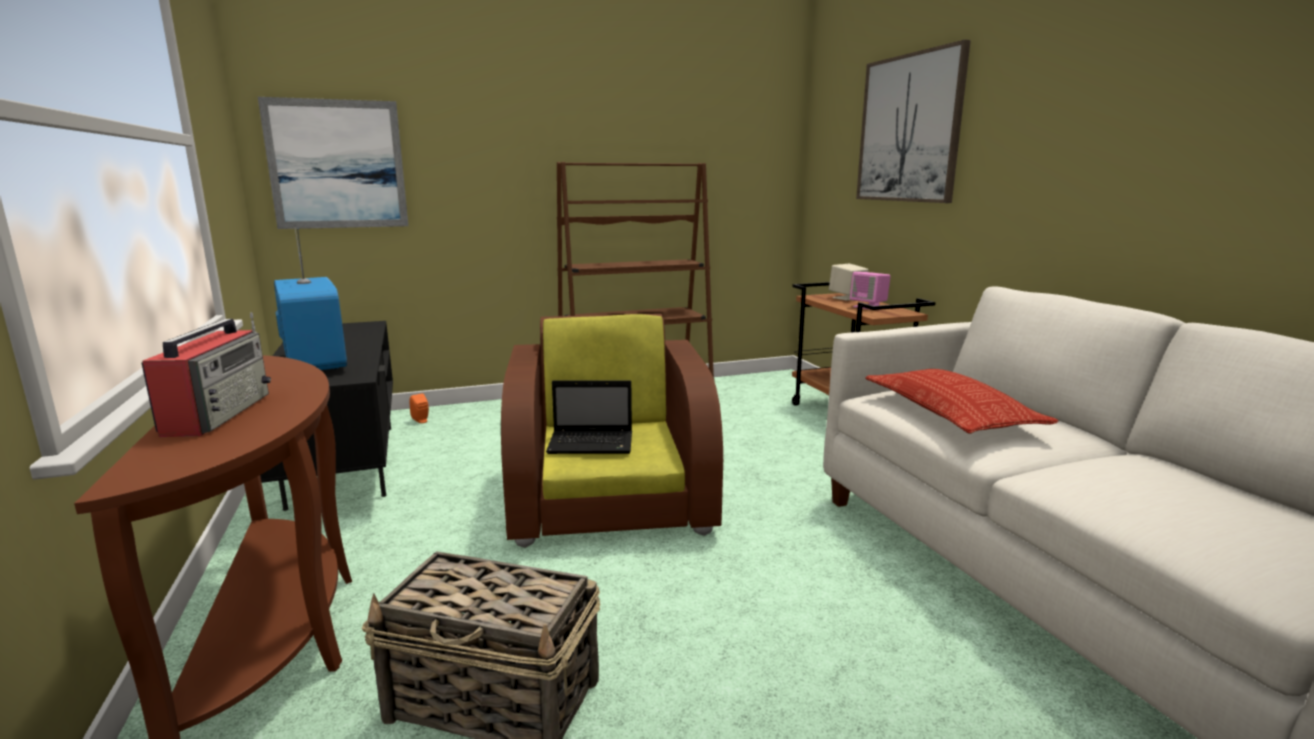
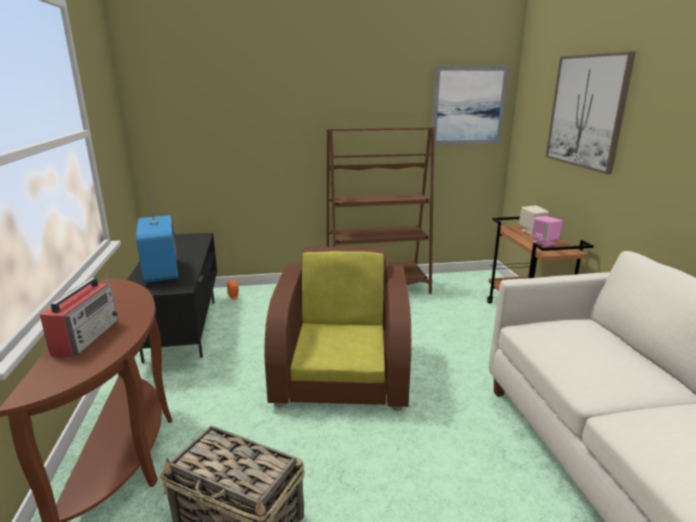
camera: 10 degrees right, 5 degrees up
picture [258,97,408,229] -> picture moved to [432,66,509,145]
laptop [546,380,632,454] -> none
pillow [865,369,1058,434] -> none

